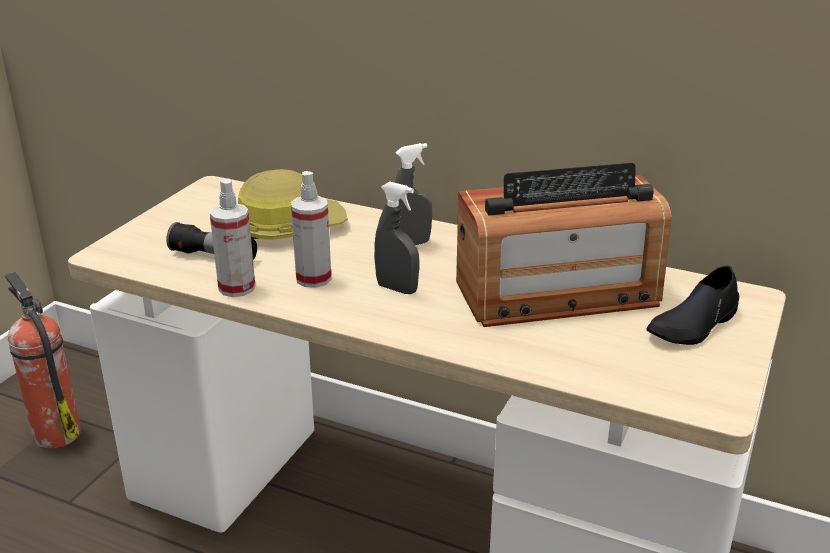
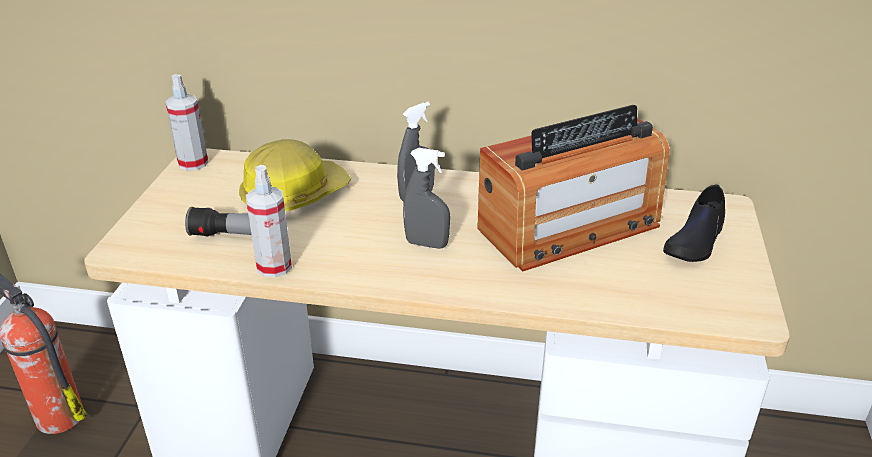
camera: 15 degrees left, 5 degrees up
spray bottle [291,171,332,288] -> spray bottle moved to [165,74,208,171]

